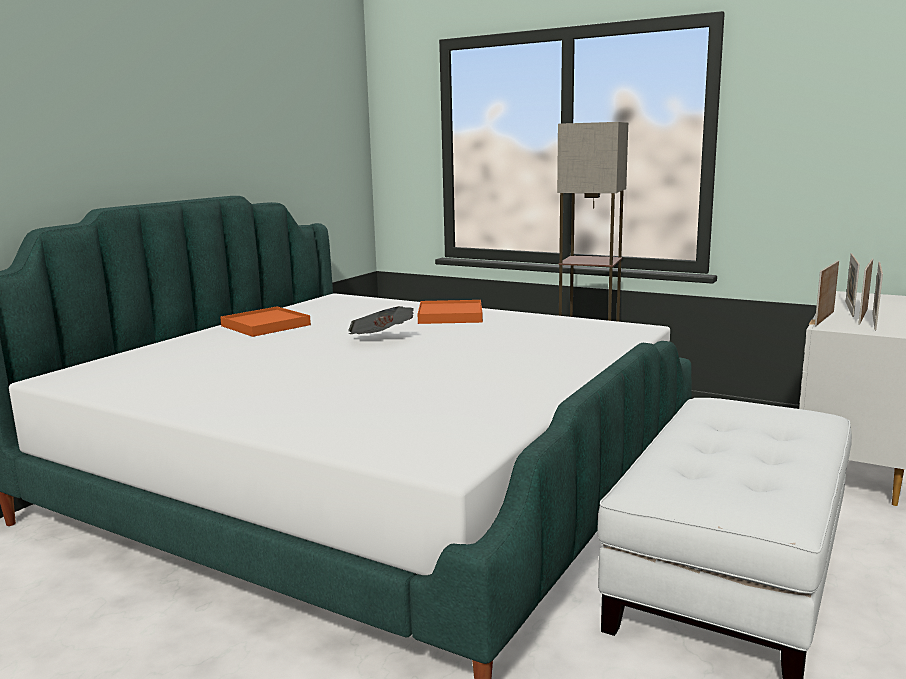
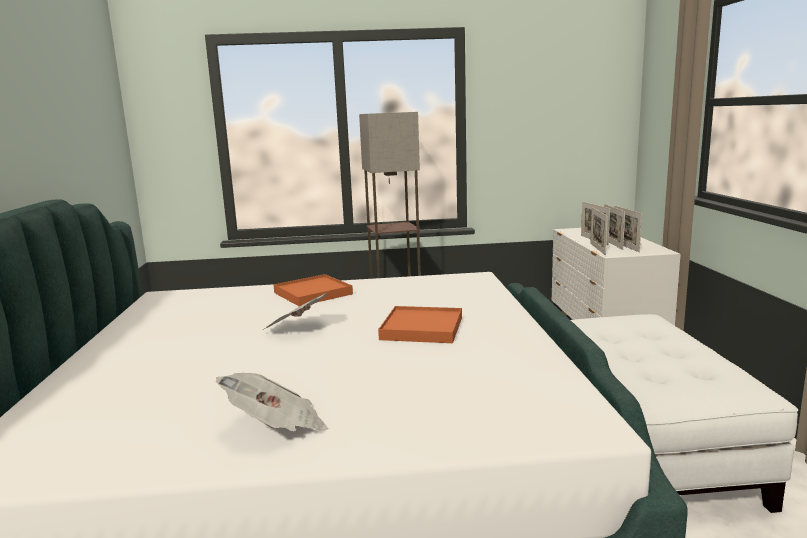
camera: 35 degrees left, 0 degrees up
orange tray [220,307,311,337] -> orange tray moved to [378,306,462,343]
none -> newspaper [216,373,329,432]

